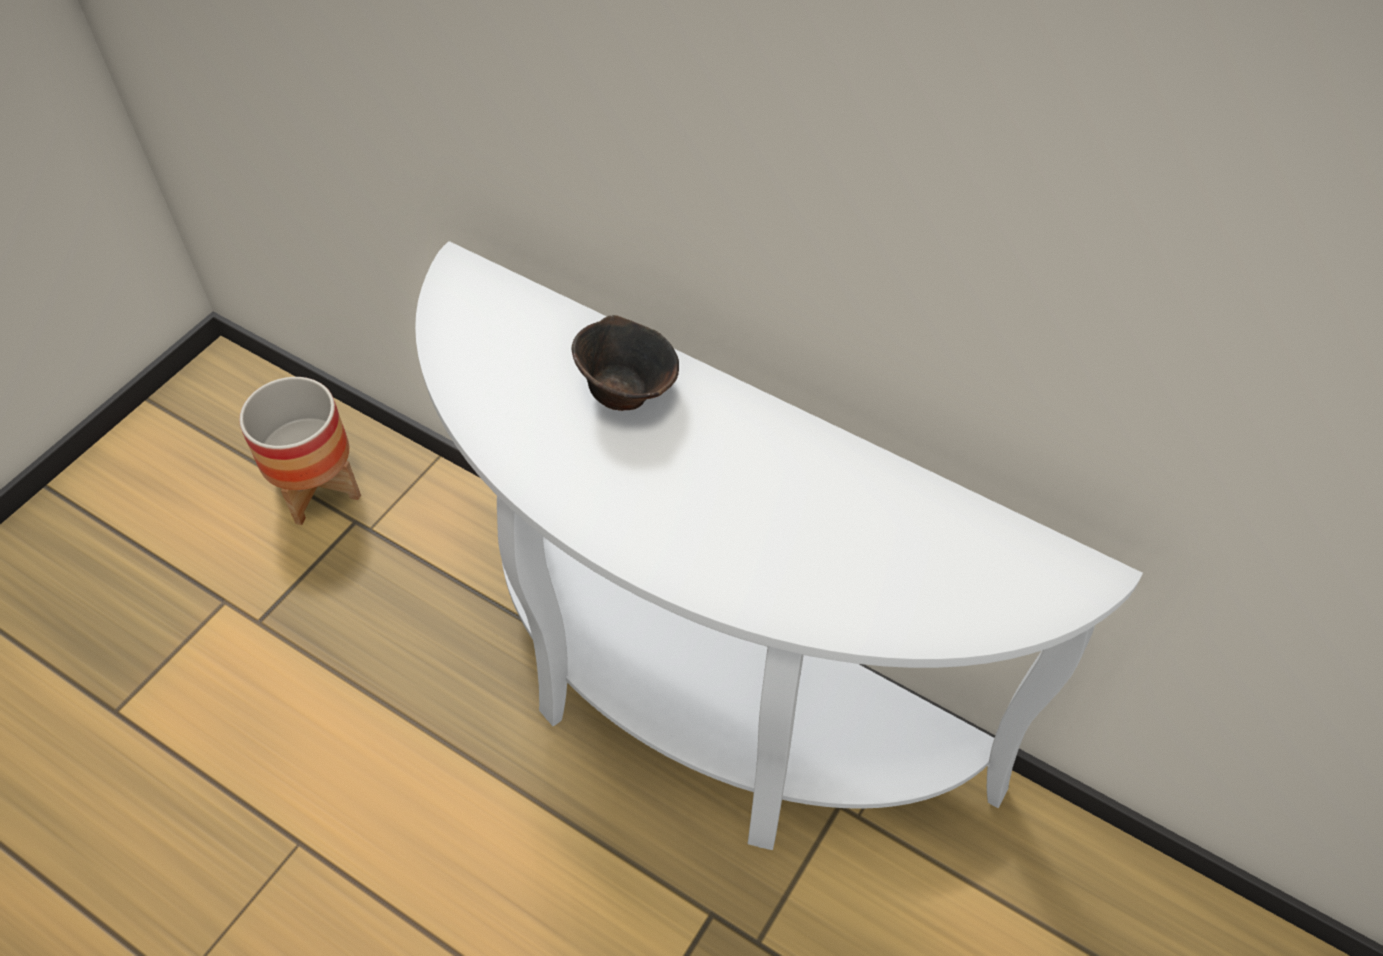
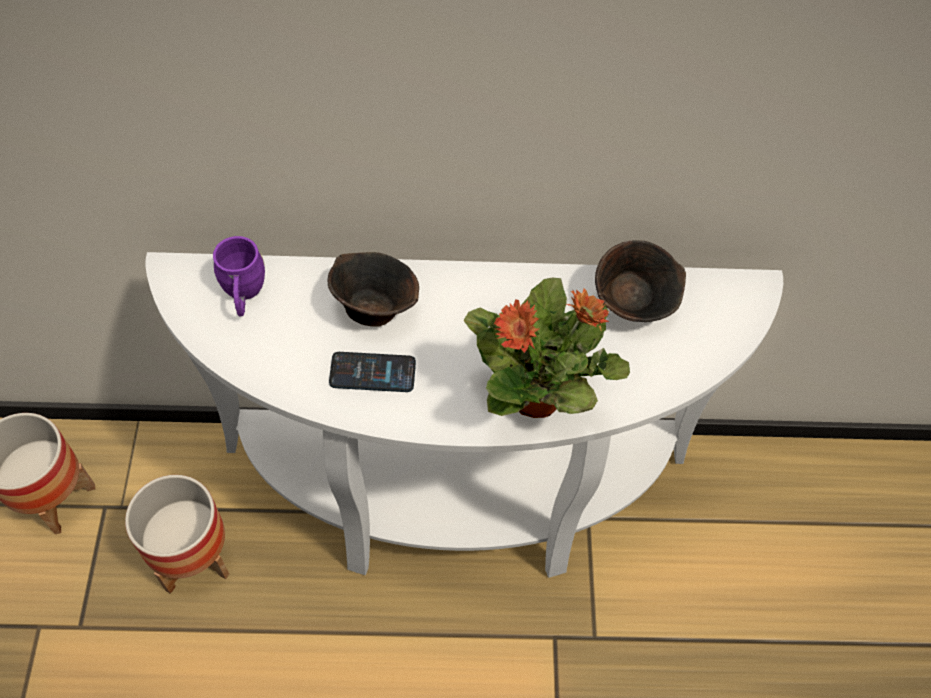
camera: 35 degrees left, 5 degrees up
none -> planter [125,475,229,594]
none -> purple mug [213,236,265,316]
none -> phone [329,352,416,392]
none -> potted plant [464,278,630,418]
none -> brown bowl [595,240,686,322]

